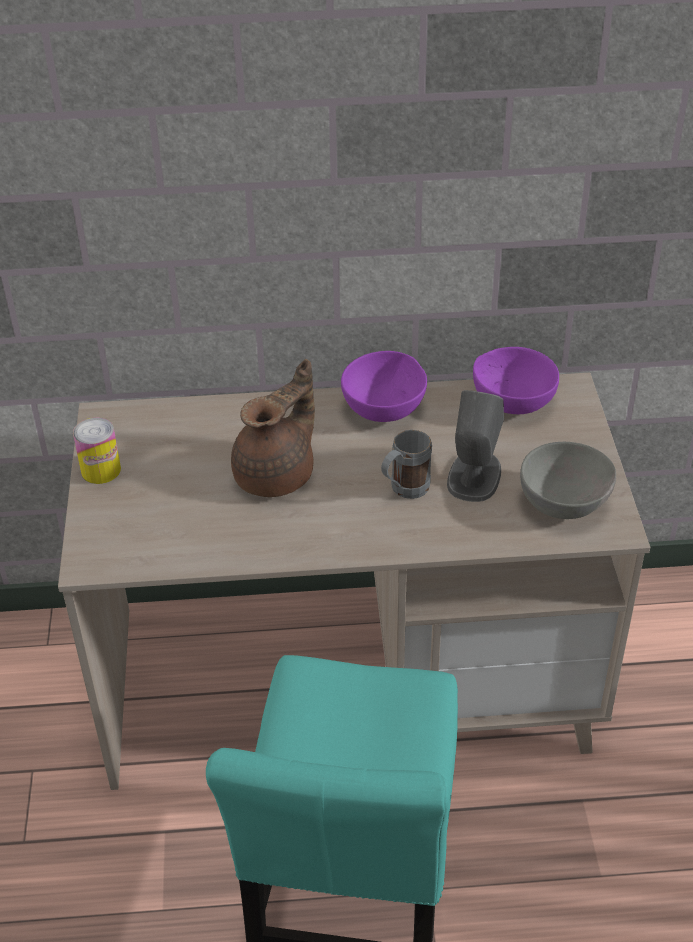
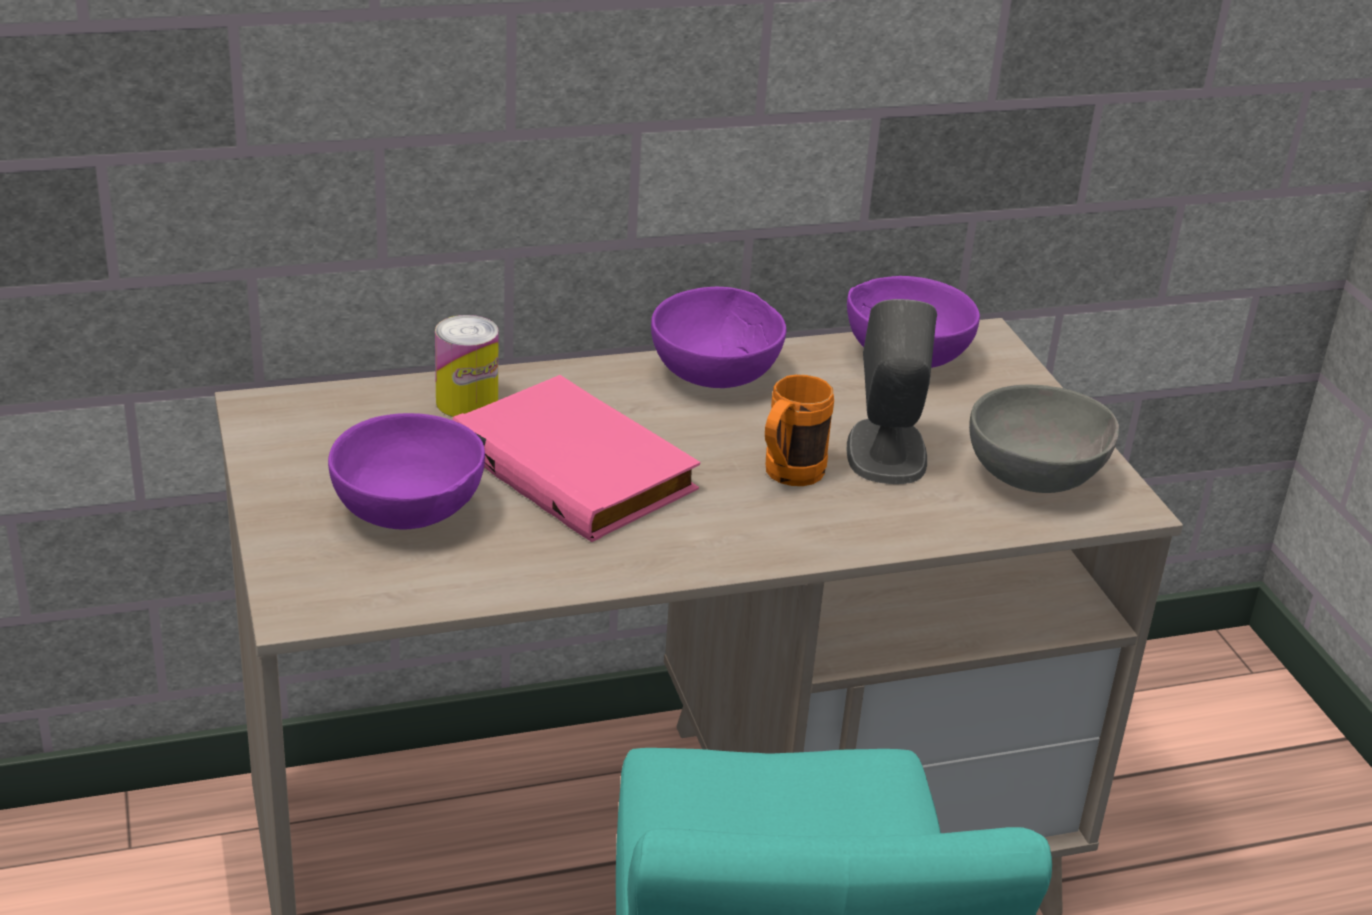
camera: 15 degrees left, 10 degrees down
can [73,418,121,484] -> can moved to [435,315,499,417]
brown teapot [231,359,315,497] -> pink book [452,375,700,542]
grey mug [381,430,432,499] -> orange mug [765,374,834,486]
none -> purple bowl [328,413,485,529]

